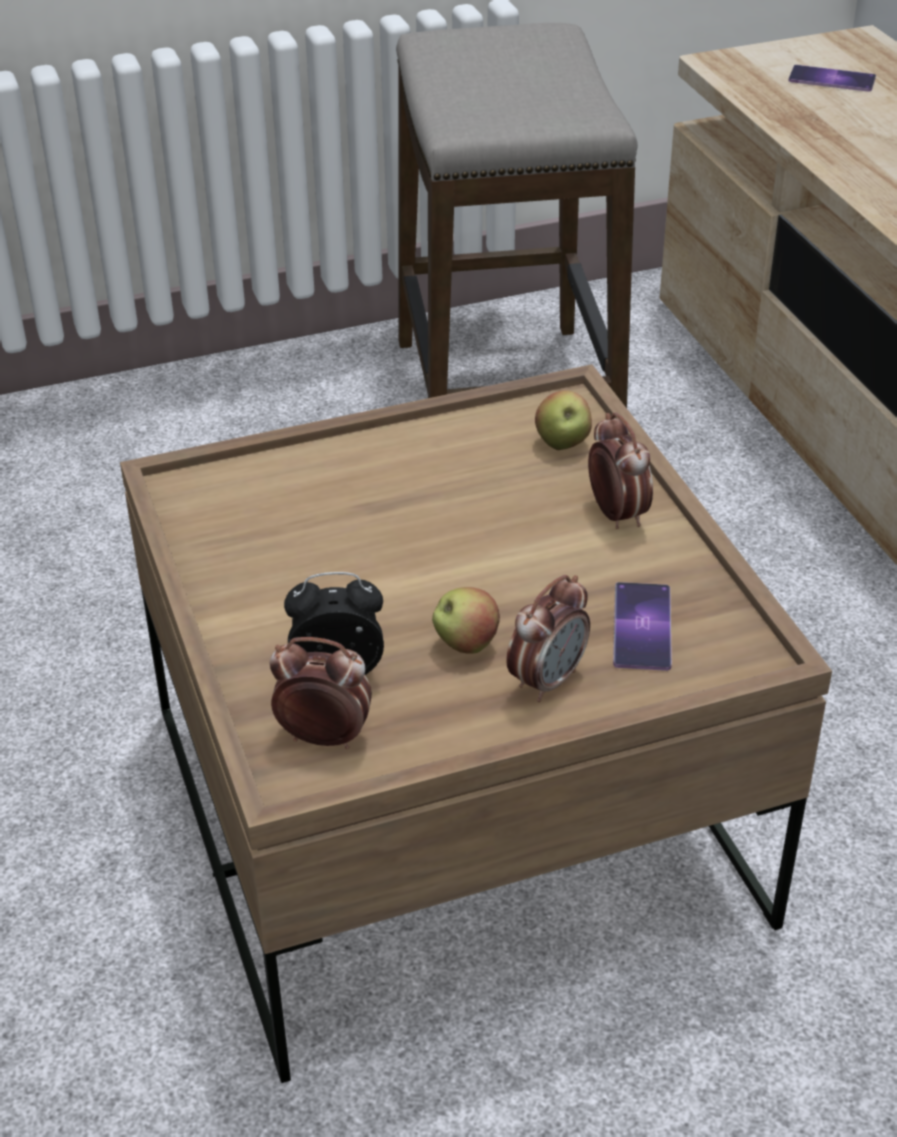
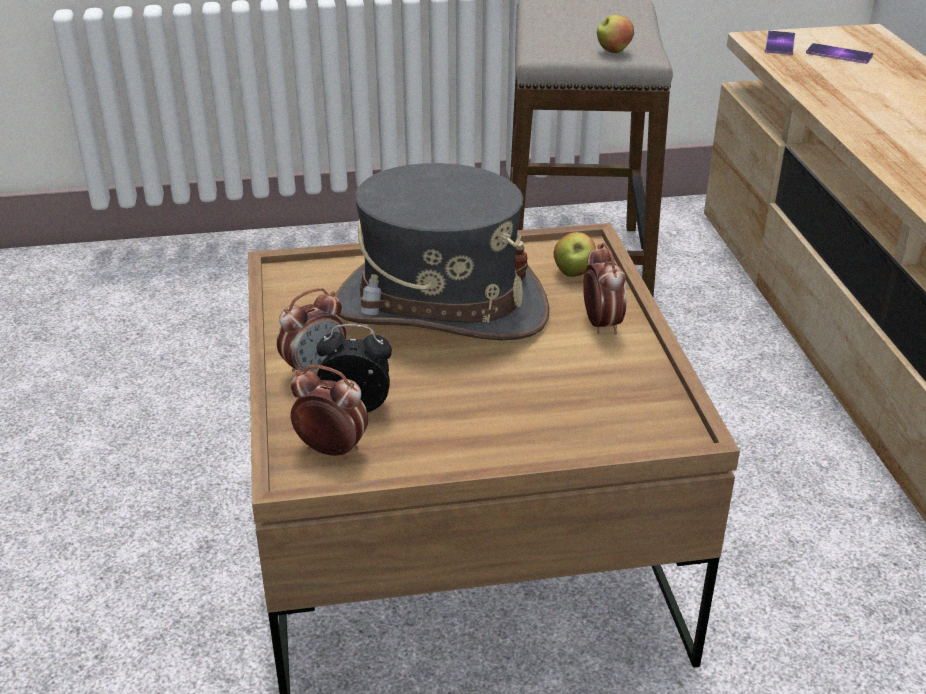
camera: 10 degrees right, 5 degrees down
apple [432,587,500,654] -> apple moved to [597,15,634,53]
alarm clock [506,575,590,702] -> alarm clock moved to [277,288,346,374]
phone [613,582,672,671] -> phone moved to [765,31,795,55]
none -> grey hat [335,163,550,340]

